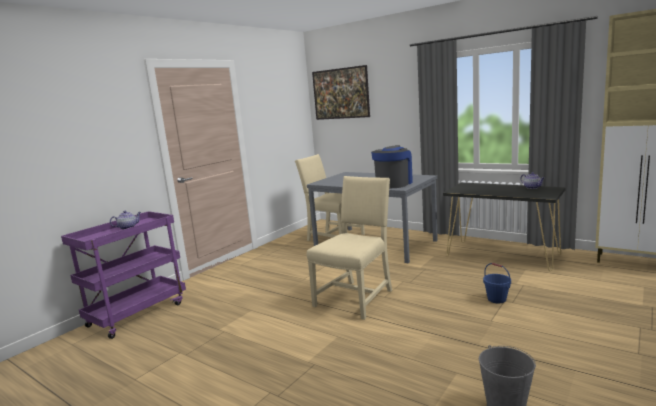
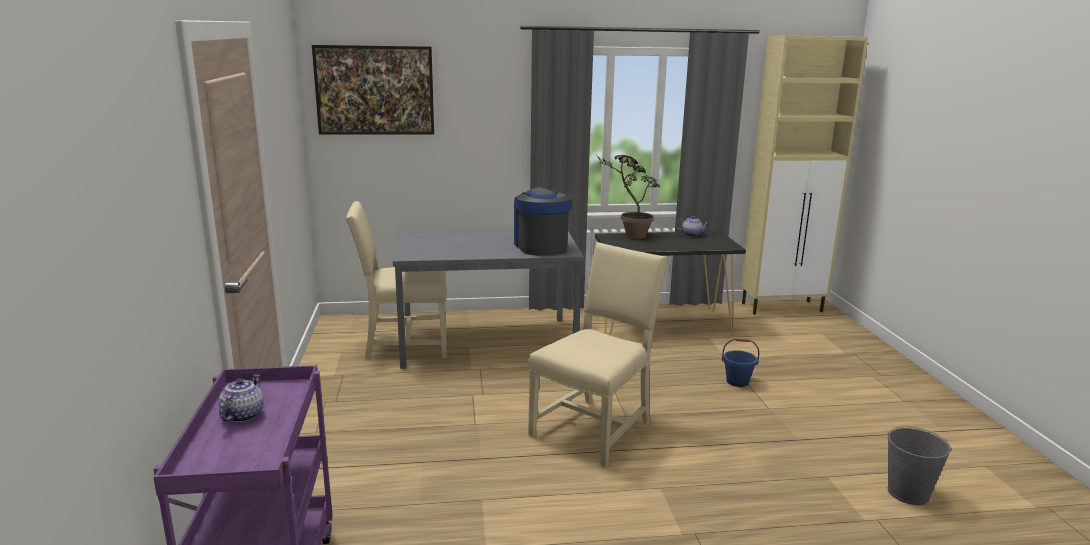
camera: 45 degrees left, 5 degrees up
beige chair [307,176,392,320] -> beige chair turned 45 degrees clockwise [528,242,667,467]
none -> potted plant [597,155,660,239]

